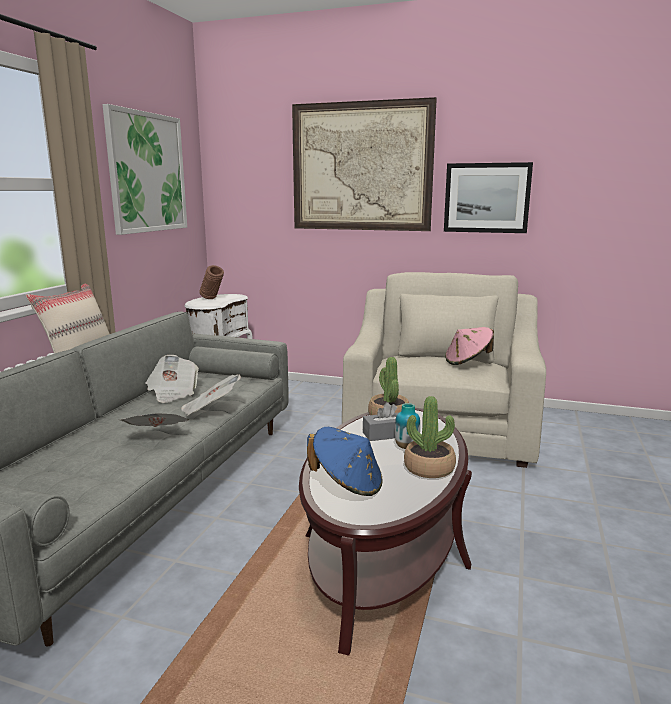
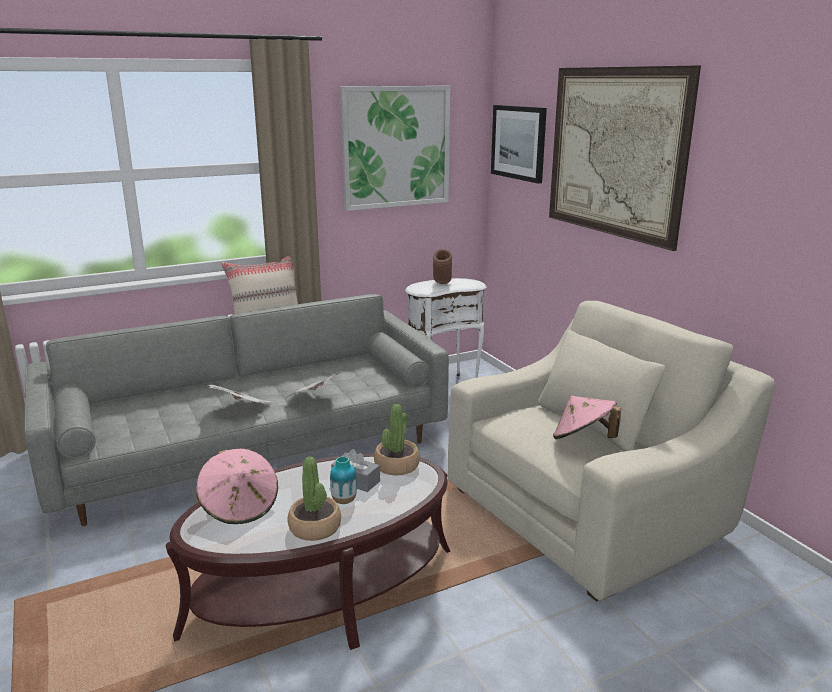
camera: 45 degrees right, 5 degrees up
newspaper [146,355,199,403] -> none
blue hat [307,427,382,496] -> pink hat [196,449,278,524]
picture [444,162,533,233] -> picture moved to [491,105,547,184]

